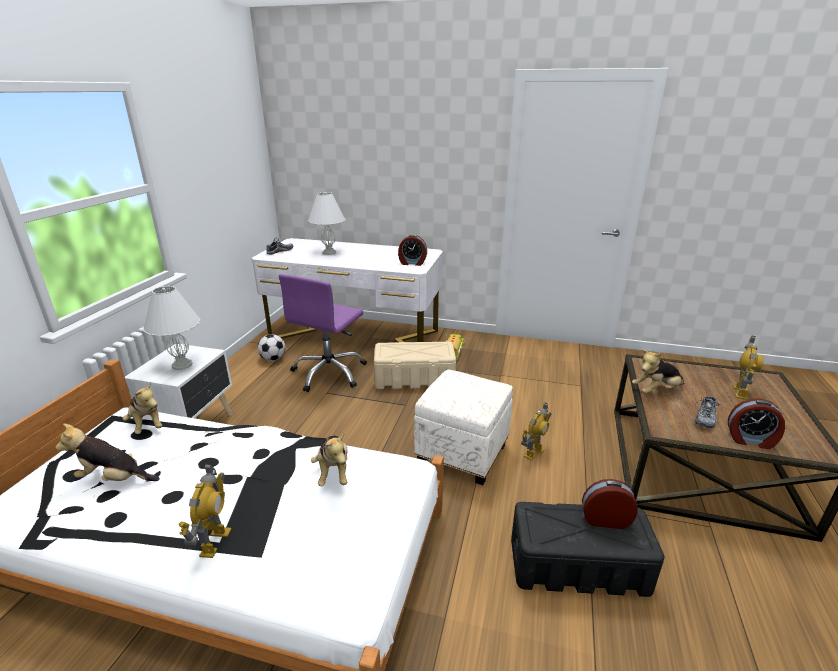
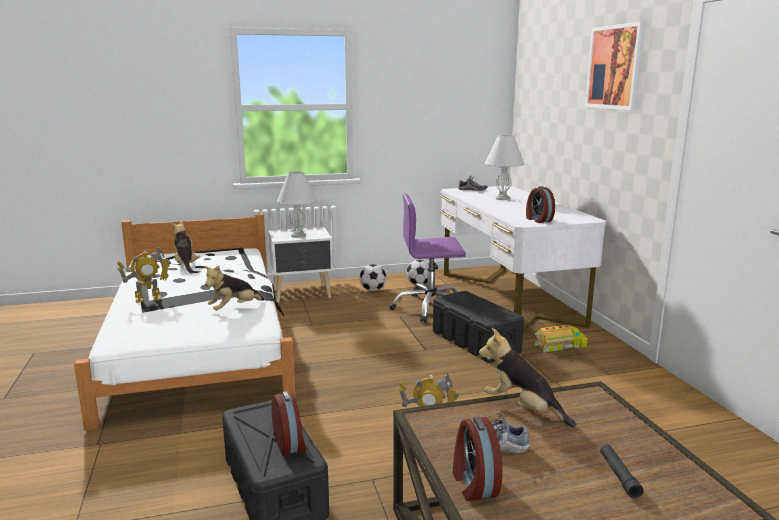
camera: 60 degrees right, 10 degrees down
plush toy [122,382,163,434] -> none
beige storage box [374,342,456,389] -> black storage box [433,291,524,363]
white ottoman [414,370,513,485] -> none
toy robot [733,336,764,400] -> black flashlight [600,445,644,499]
none -> football [359,264,386,291]
none -> picture [585,22,646,110]

